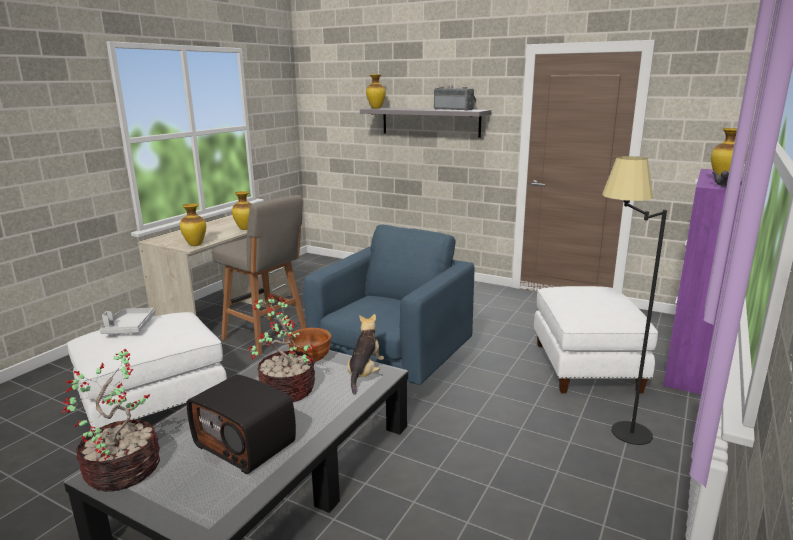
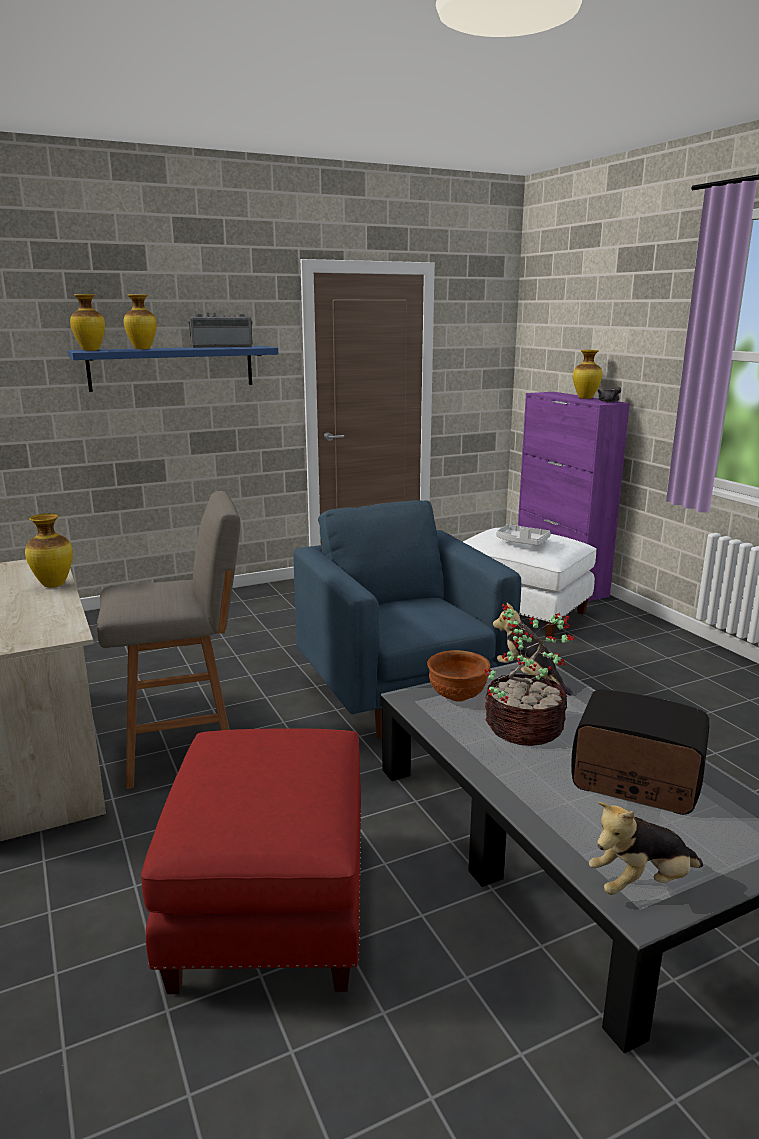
camera: 55 degrees left, 0 degrees up
potted plant [62,349,160,492] -> plush toy [589,802,703,895]
white ottoman [67,312,227,430] -> red ottoman [141,728,361,994]
grey tray [100,308,155,334] -> grey tray moved to [496,524,551,545]
vase [180,203,206,246] -> vase moved to [124,295,157,349]
radio [187,374,296,474] -> radio turned 135 degrees counterclockwise [571,690,709,815]
grey shelf [360,108,491,138] -> blue shelf [68,346,278,392]
black floor lamp [602,156,667,445] -> none

